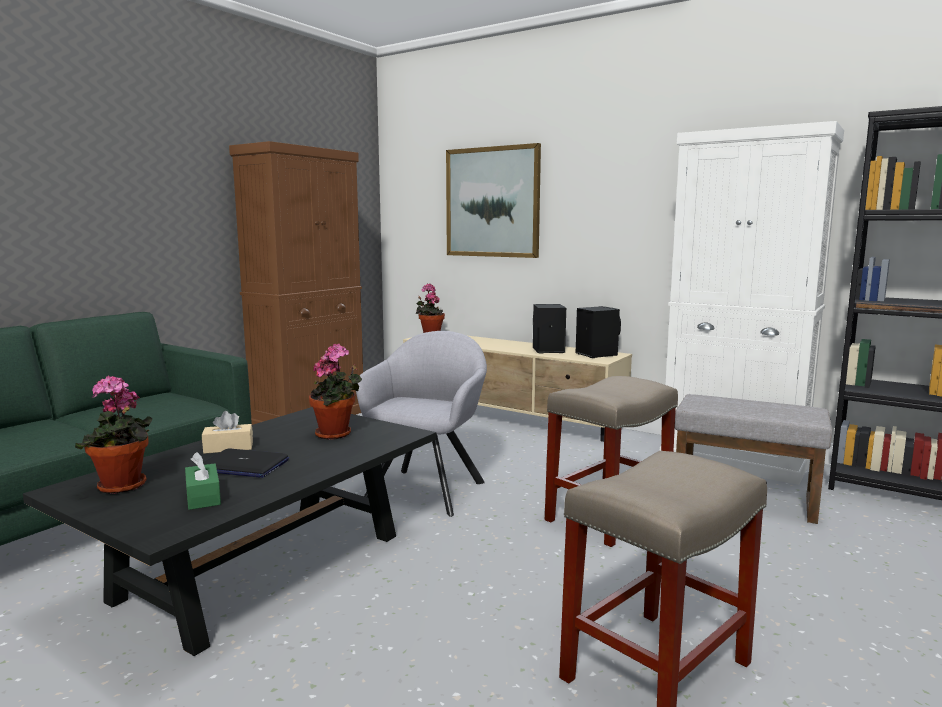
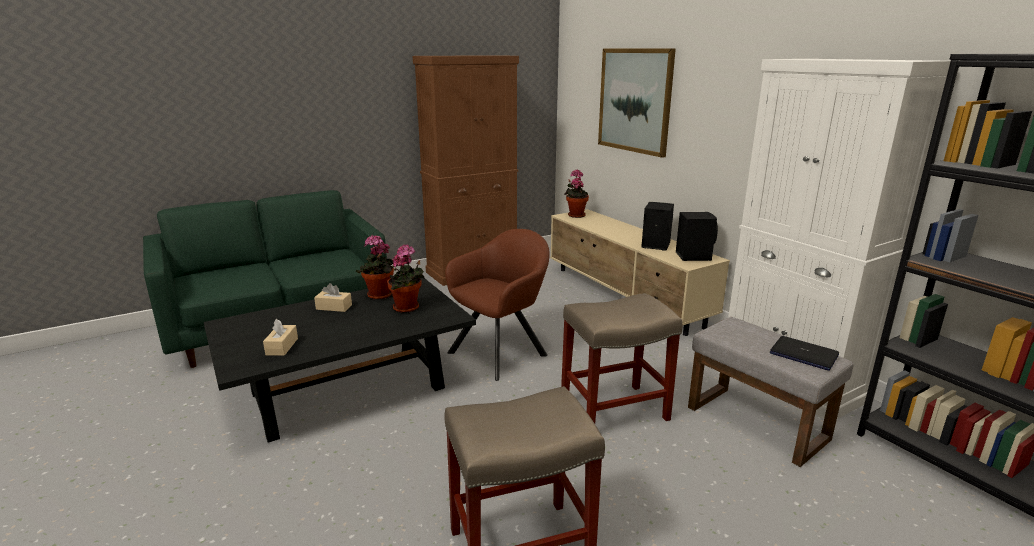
camera: 25 degrees right, 10 degrees up
potted plant [75,375,152,494] -> potted plant moved to [356,235,394,300]
green tissue box [185,452,221,510] -> beige tissue box [263,319,298,356]
laptop [203,449,289,478] -> laptop moved to [770,336,839,371]
grey armchair [356,331,487,517] -> brown armchair [445,229,550,381]

